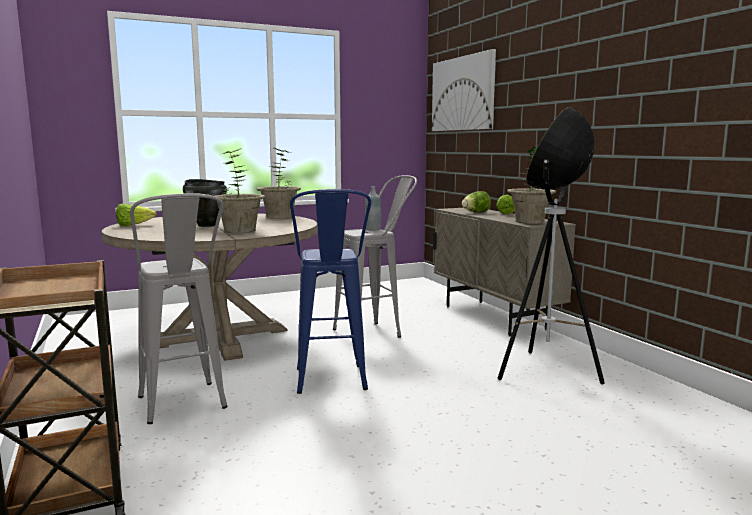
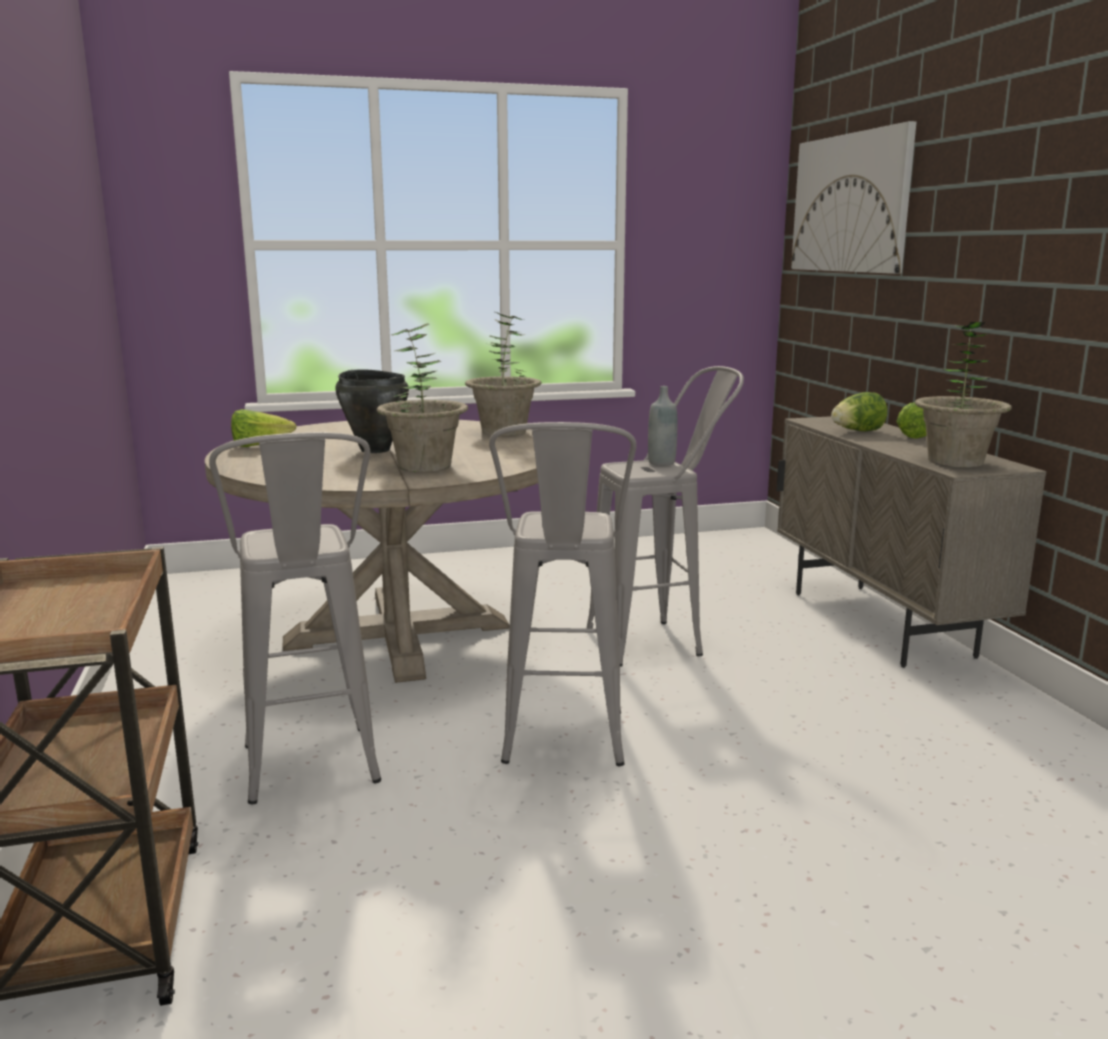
camera: 10 degrees right, 5 degrees up
blue stool [290,189,371,394] -> grey stool [489,422,636,766]
floor lamp [498,107,605,384] -> none

